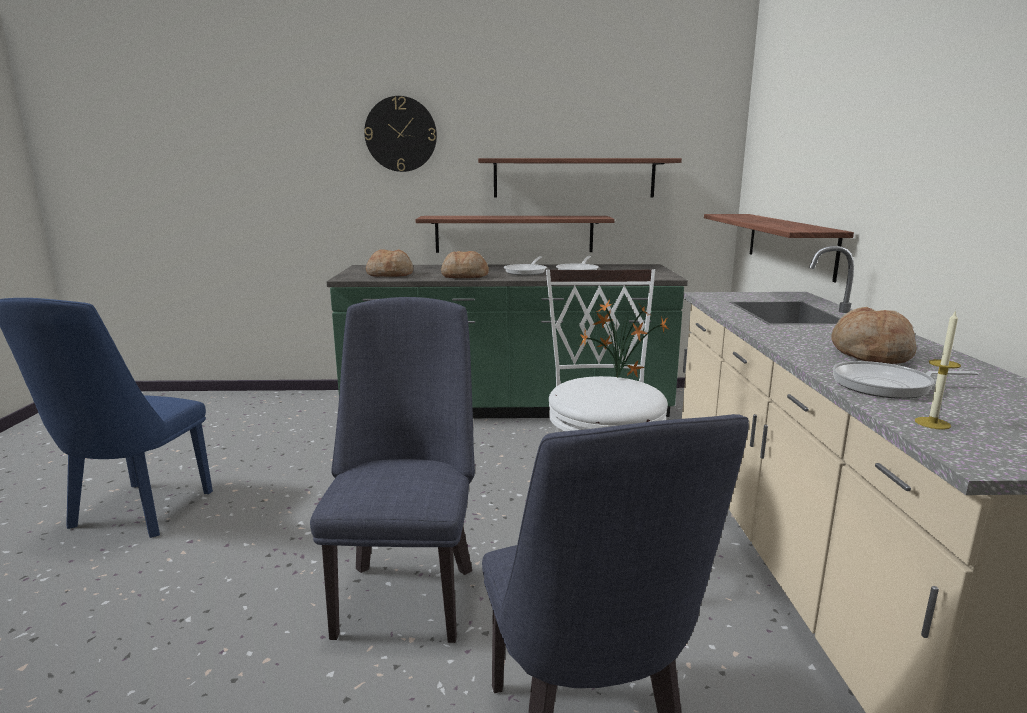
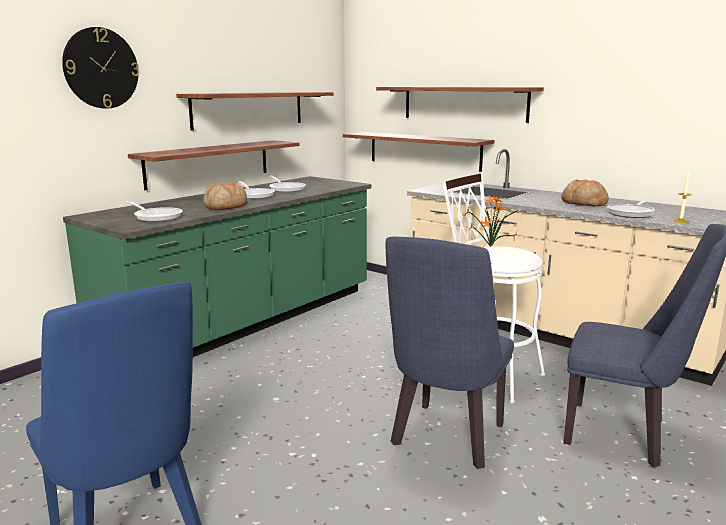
camera: 50 degrees left, 0 degrees up
blue chair [310,297,475,643] -> blue chair turned 105 degrees counterclockwise [386,237,514,469]
bread [366,249,413,277] -> frying pan [125,201,183,222]
none -> shelf [376,87,544,123]

